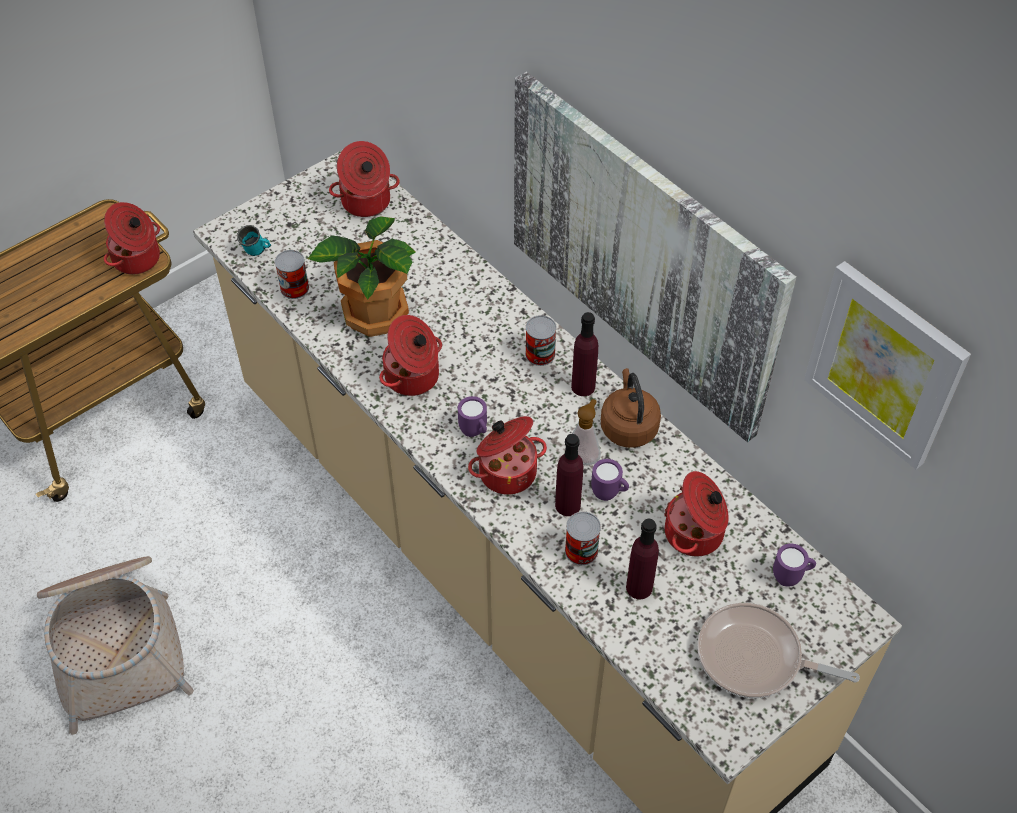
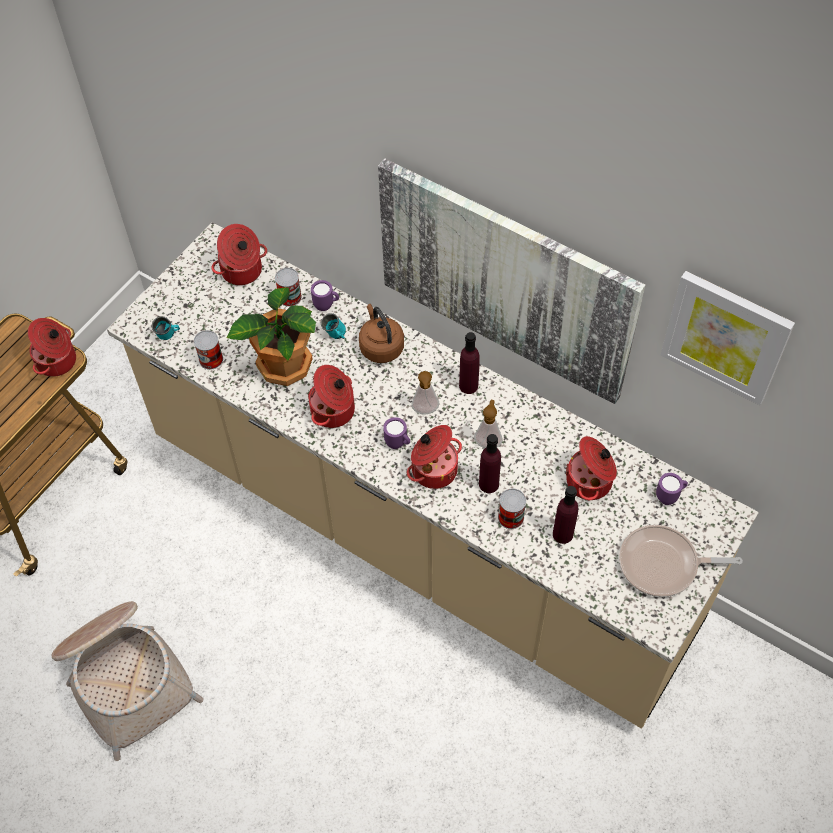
camera: 15 degrees left, 5 degrees up
can [525,315,557,366] -> can moved to [275,268,302,307]
purple mug [591,459,629,501] -> purple mug moved to [311,280,339,311]
brown kettle [601,368,661,448] -> brown kettle moved to [359,304,404,363]
none -> turquoise mug [321,313,346,339]
none -> soap dispenser [411,371,439,415]

